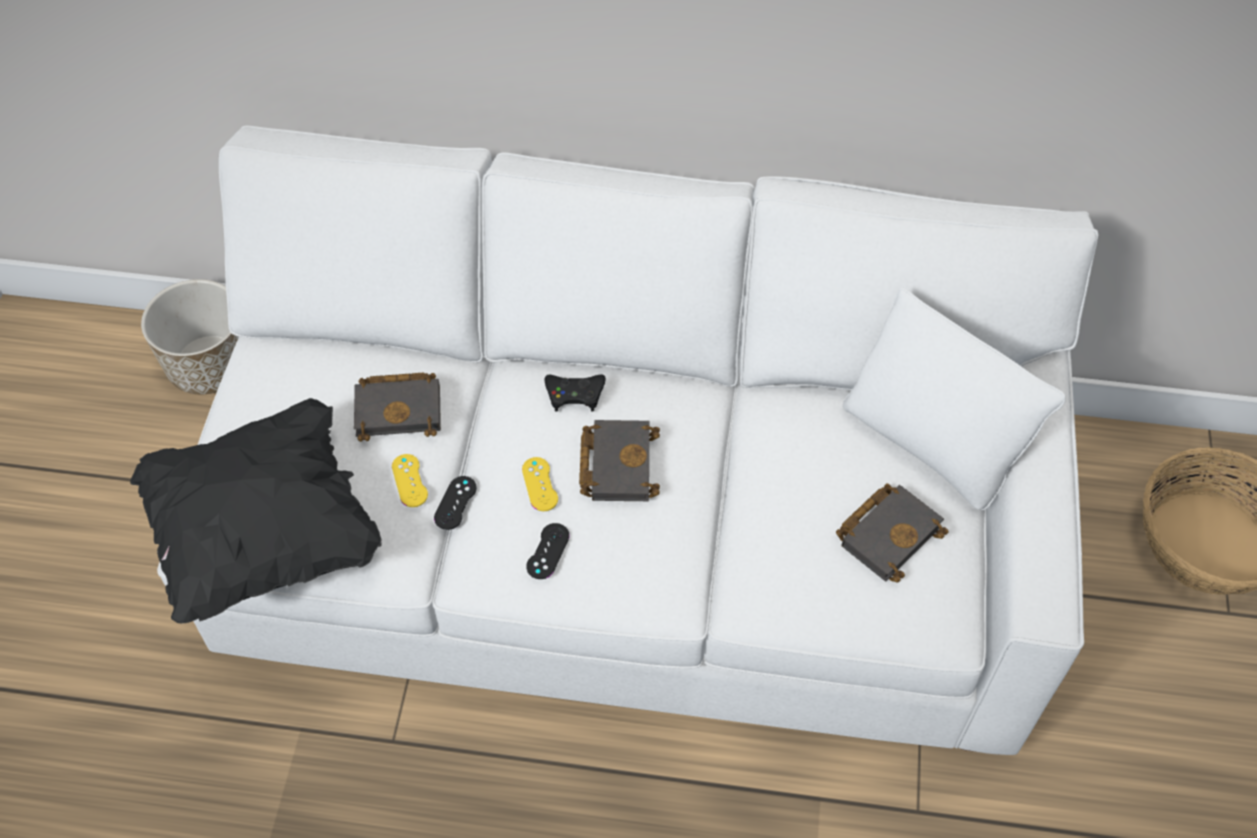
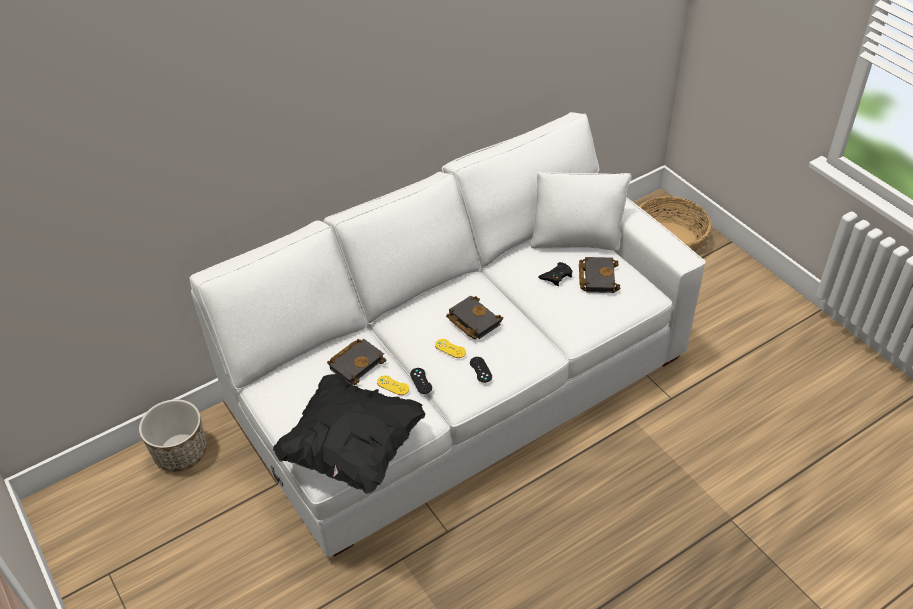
camera: 40 degrees left, 10 degrees down
black game controller [544,374,606,412] -> black game controller moved to [538,262,572,286]

